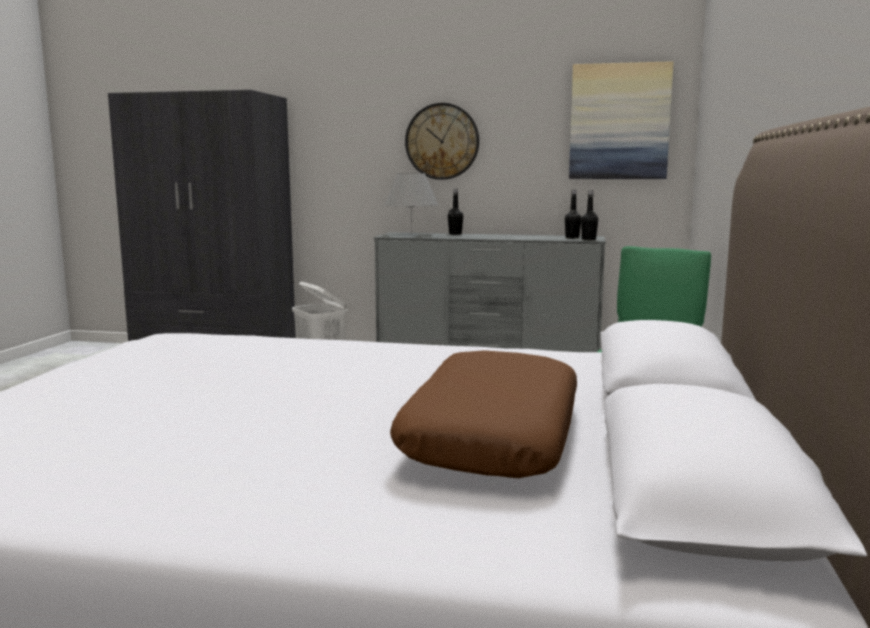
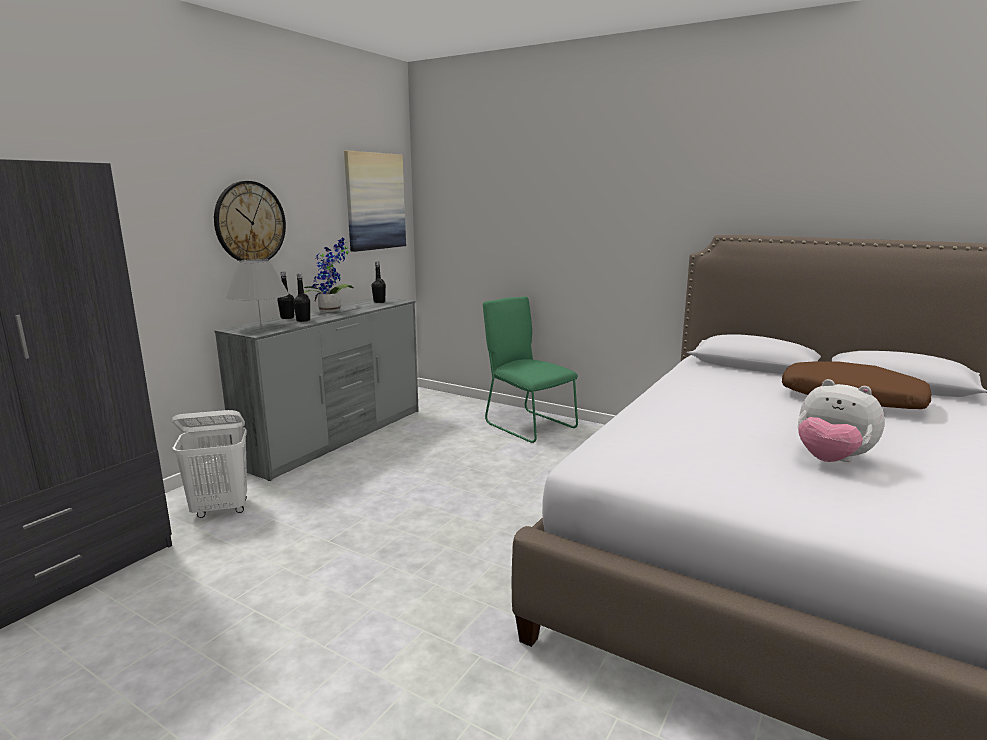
camera: 70 degrees left, 5 degrees up
black bottle [581,190,598,240] -> black bottle moved to [293,273,310,322]
none -> potted plant [304,238,354,312]
none -> plush toy [797,379,885,462]

